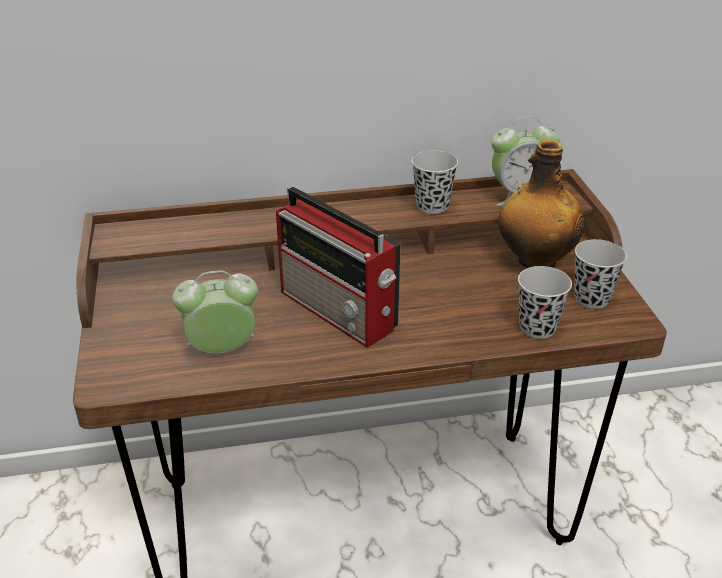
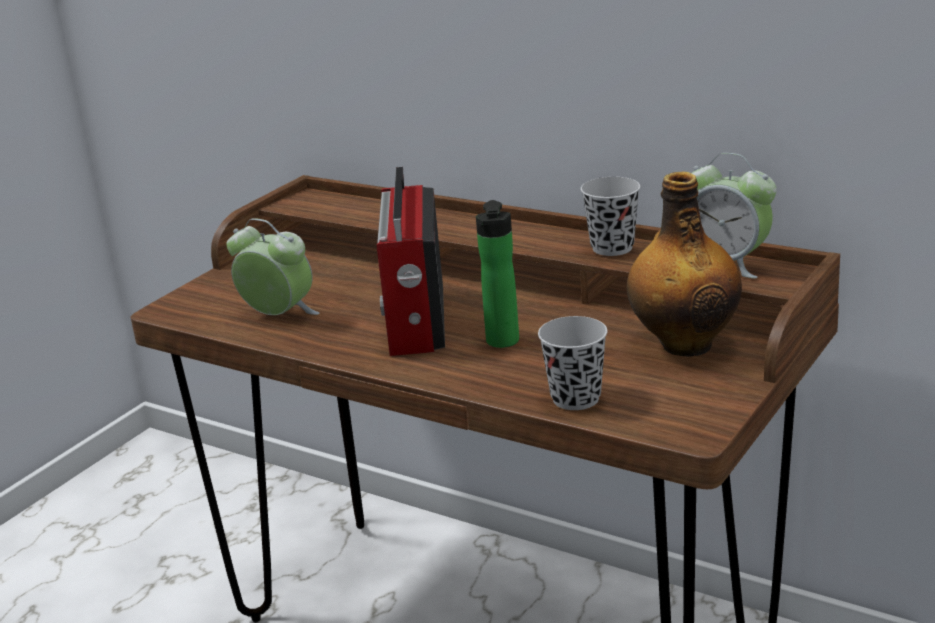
camera: 45 degrees right, 10 degrees down
black cup [574,239,627,309] -> none
none -> bottle [476,200,519,348]

